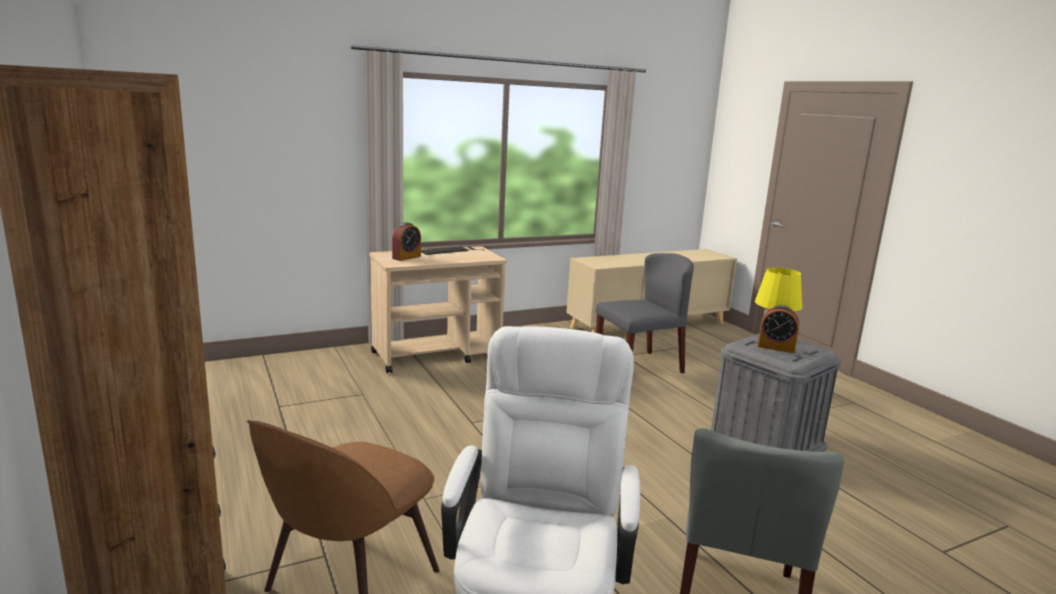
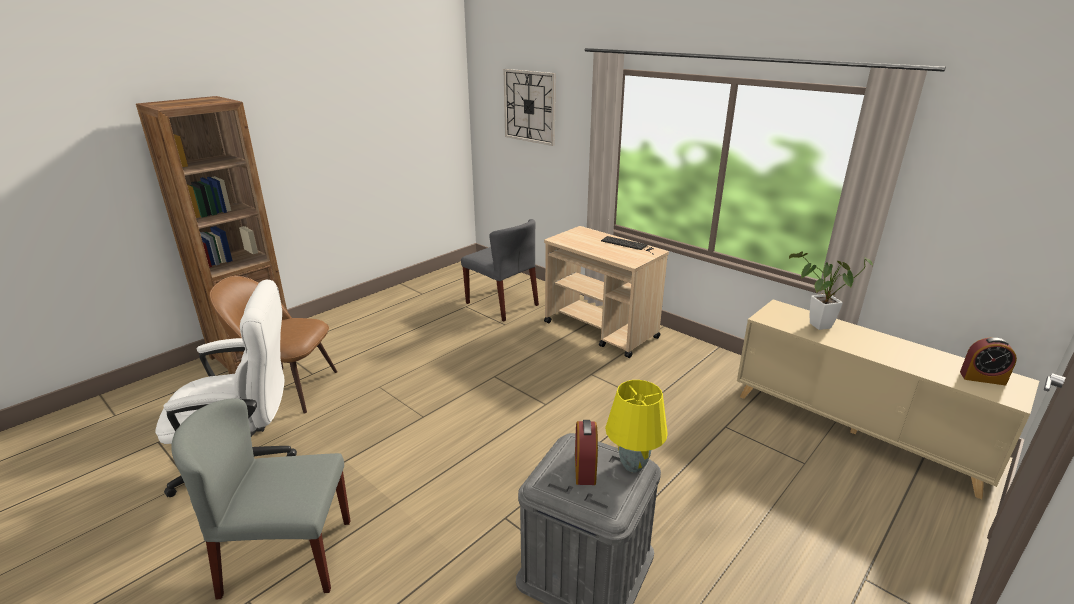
camera: 70 degrees right, 10 degrees up
alarm clock [392,222,421,261] -> alarm clock moved to [960,338,1017,386]
grey chair [596,253,694,373] -> grey chair moved to [461,219,539,321]
none -> wall clock [503,69,556,146]
none -> potted plant [789,251,873,330]

